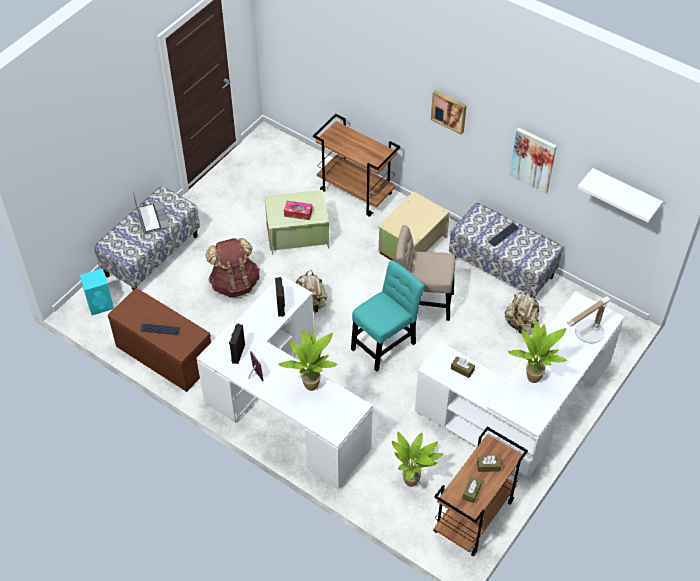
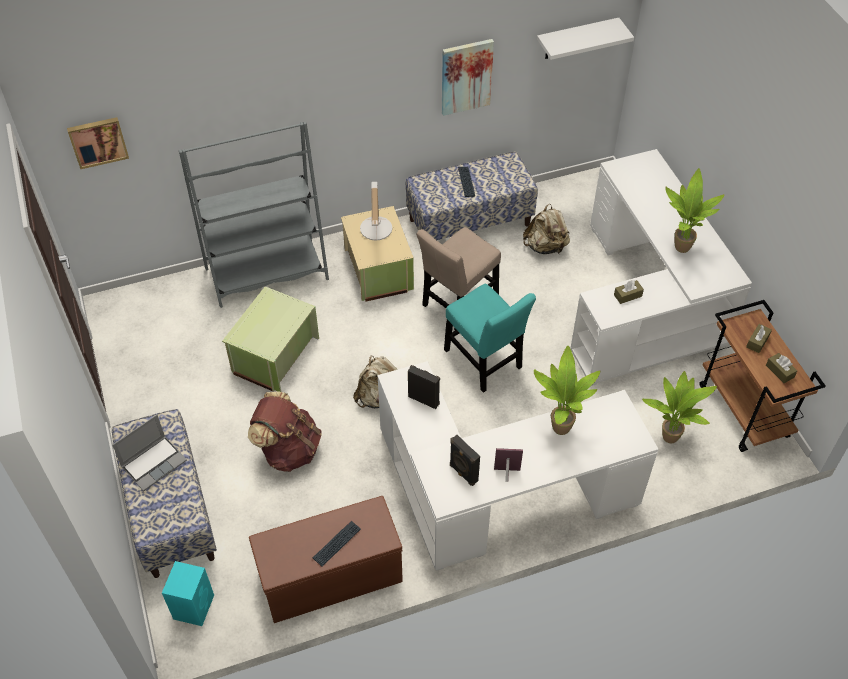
camera: 55 degrees left, 0 degrees up
laptop [133,190,170,234] -> laptop turned 120 degrees clockwise [112,415,187,491]
tissue box [284,201,313,220] -> none
brown cart [313,114,400,216] -> grey bookcase [179,122,329,308]
turquoise chair [351,260,425,372] -> turquoise chair turned 150 degrees clockwise [444,284,536,393]
picture [431,90,467,135] -> picture moved to [67,117,129,169]
table lamp [567,296,611,343] -> table lamp moved to [360,182,392,240]

